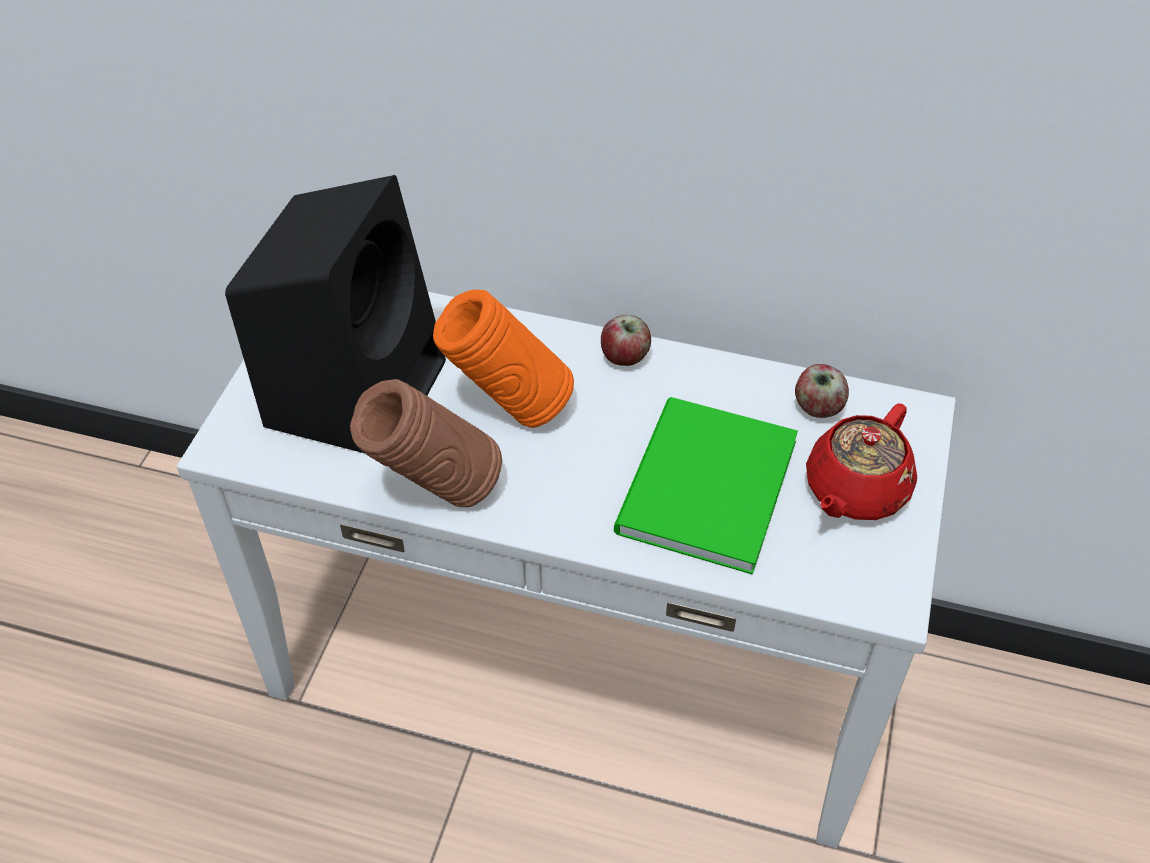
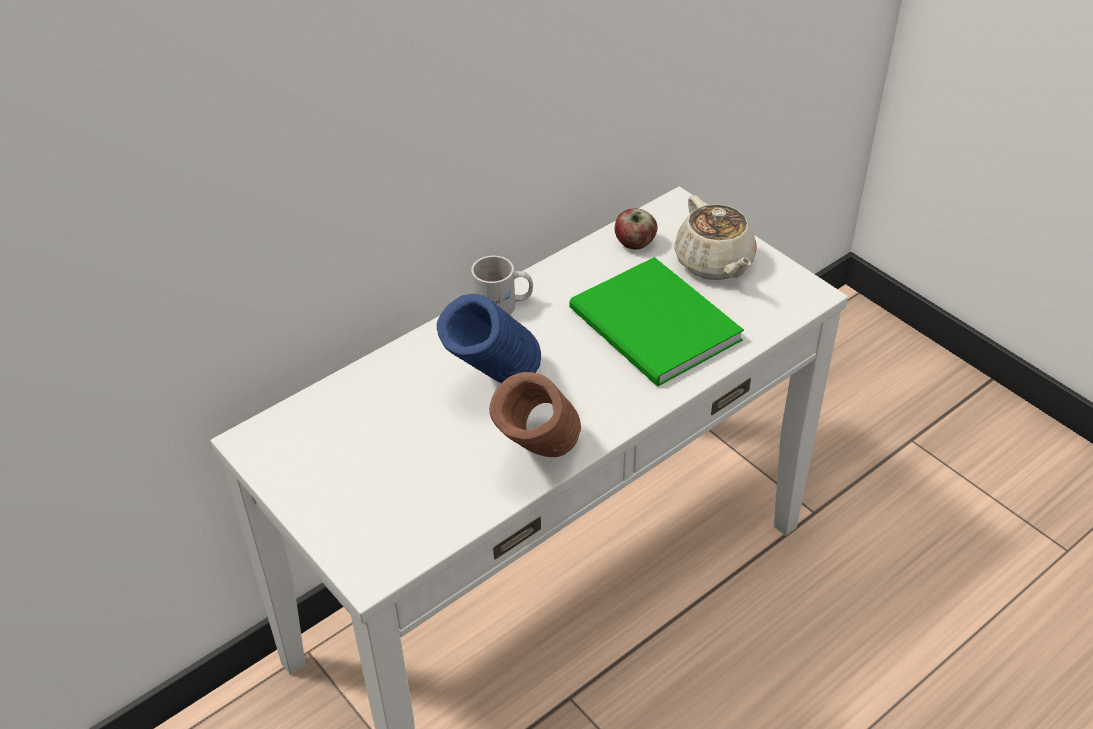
camera: 55 degrees left, 5 degrees down
black speaker [225,175,446,453] -> none
orange vase [433,290,574,428] -> blue vase [437,294,541,383]
apple [601,315,651,366] -> white mug [471,256,533,315]
red teapot [806,403,917,520] -> beige teapot [674,195,757,280]

